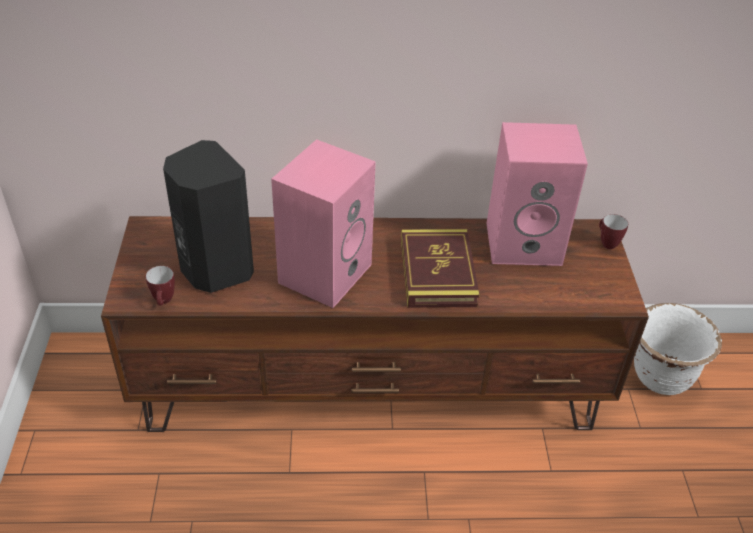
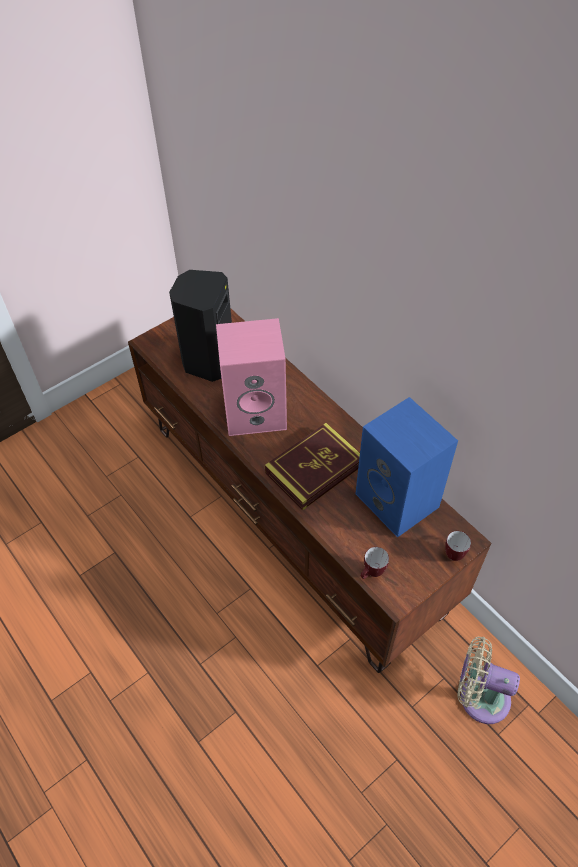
camera: 55 degrees right, 10 degrees up
mug [146,266,175,306] -> mug moved to [361,547,389,579]
pink speaker [486,122,588,266] -> blue speaker [355,397,458,538]
white planter [634,303,722,395] -> beige fan [457,637,520,724]

